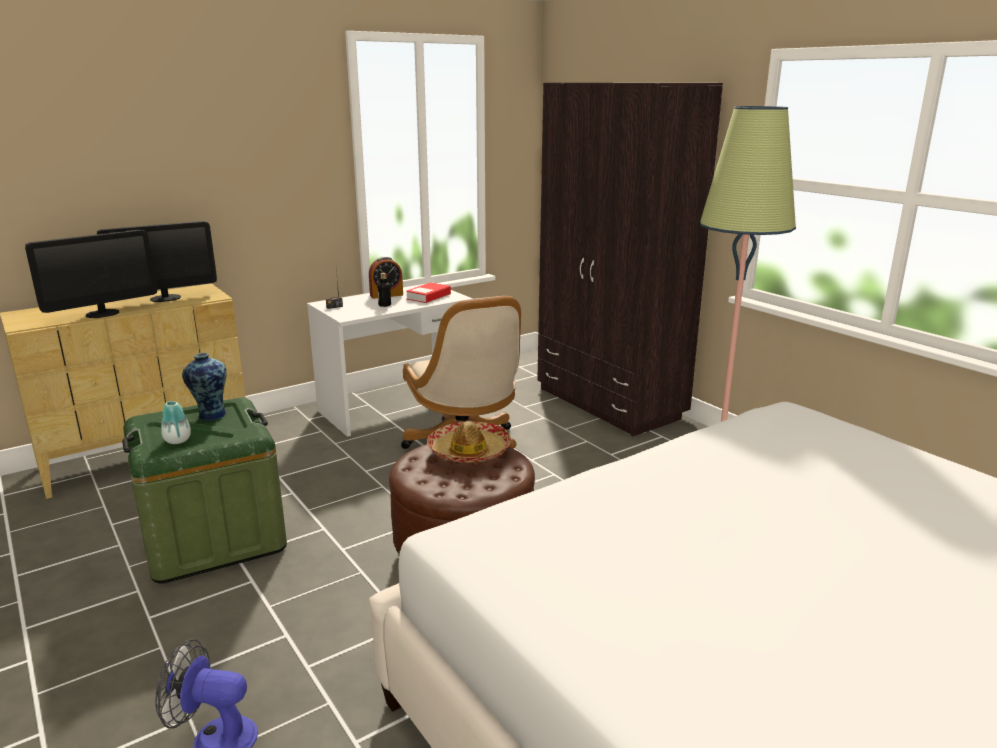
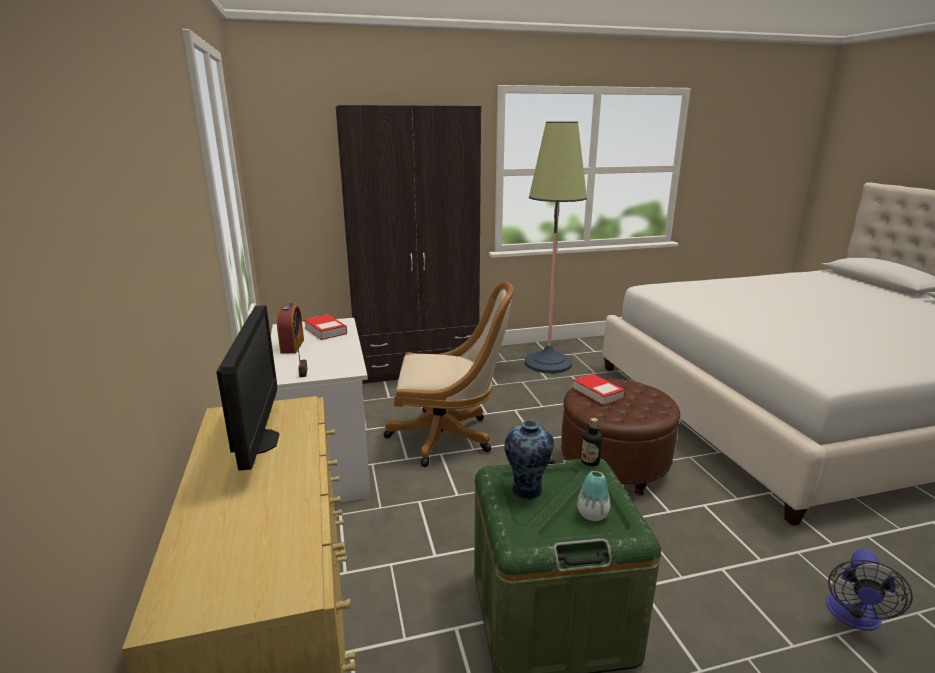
camera: 70 degrees left, 0 degrees up
monitor [25,229,157,318] -> none
bottle [377,273,391,307] -> bottle moved to [581,418,602,466]
hat [427,421,511,463] -> book [573,374,625,406]

